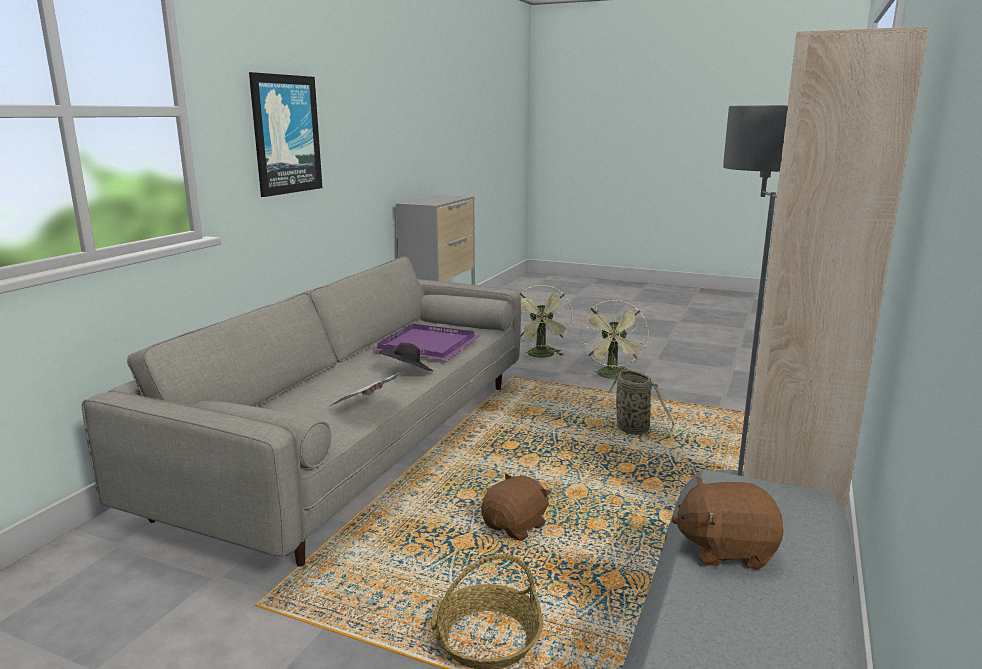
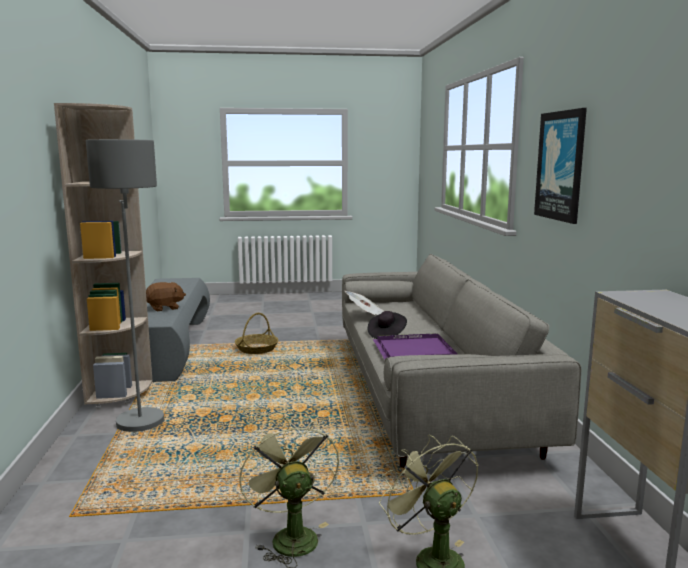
camera: 150 degrees right, 5 degrees down
brown plush toy [481,474,551,541] -> none
basket [590,370,675,440] -> none

